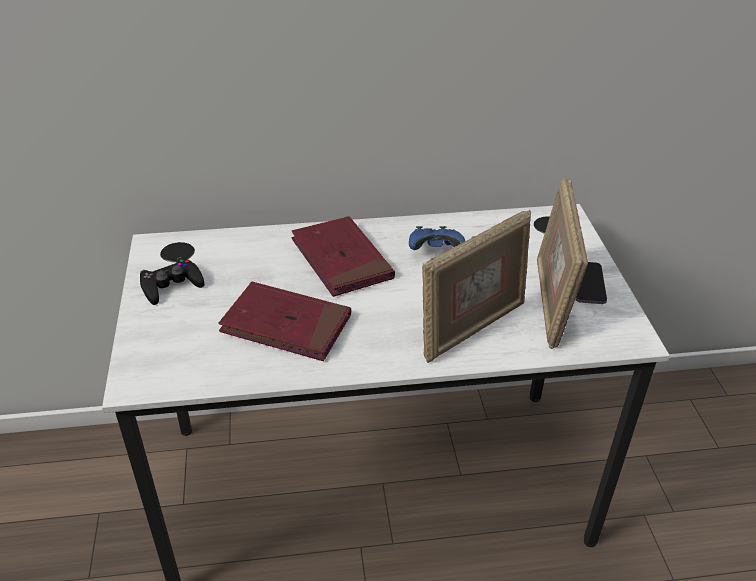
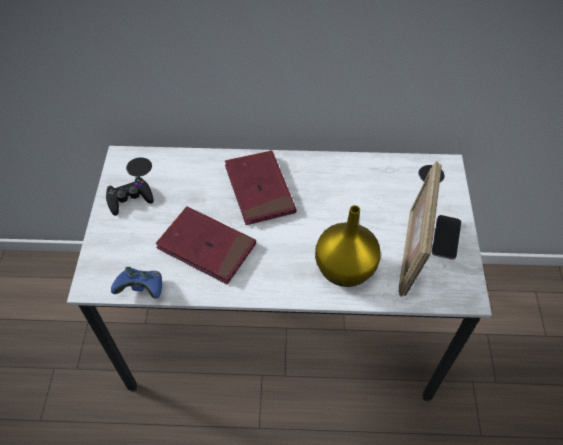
camera: 10 degrees right, 15 degrees up
blue game controller [409,226,465,250] -> blue game controller moved to [111,267,162,299]
picture frame [422,210,531,363] -> yellow vase [315,205,380,287]

